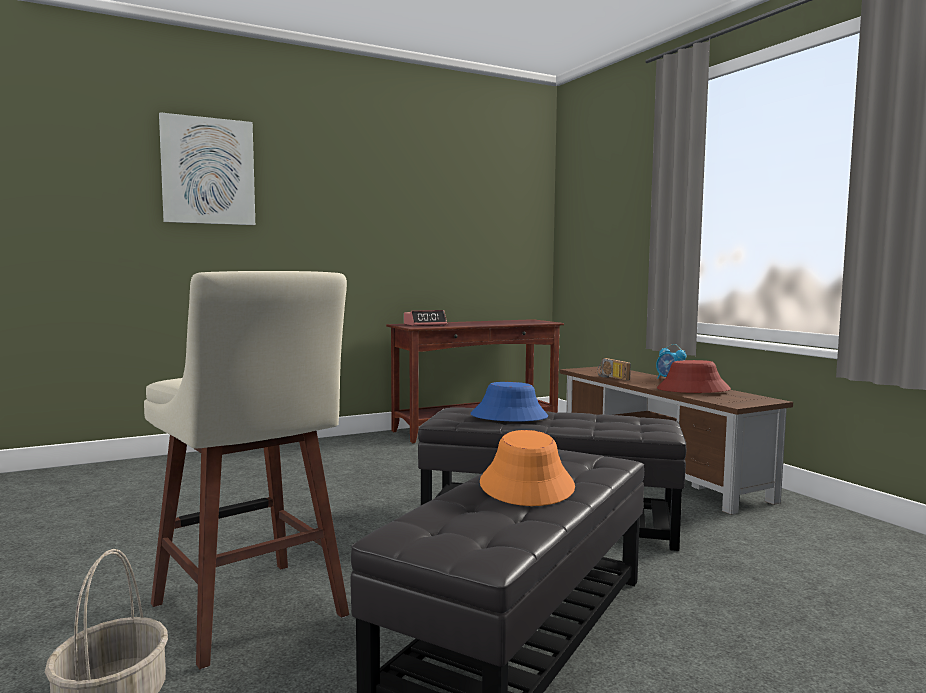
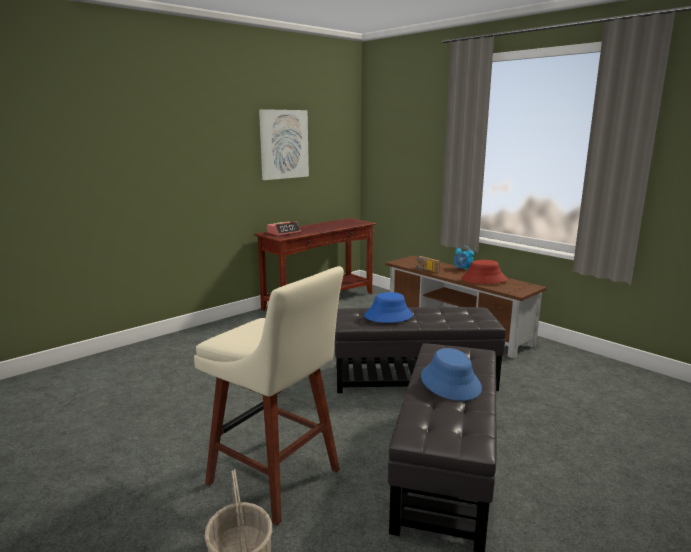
camera: 15 degrees left, 10 degrees up
picture [159,112,255,225] -> picture moved to [259,109,309,180]
orange hat [480,430,575,506] -> blue hat [421,348,482,401]

